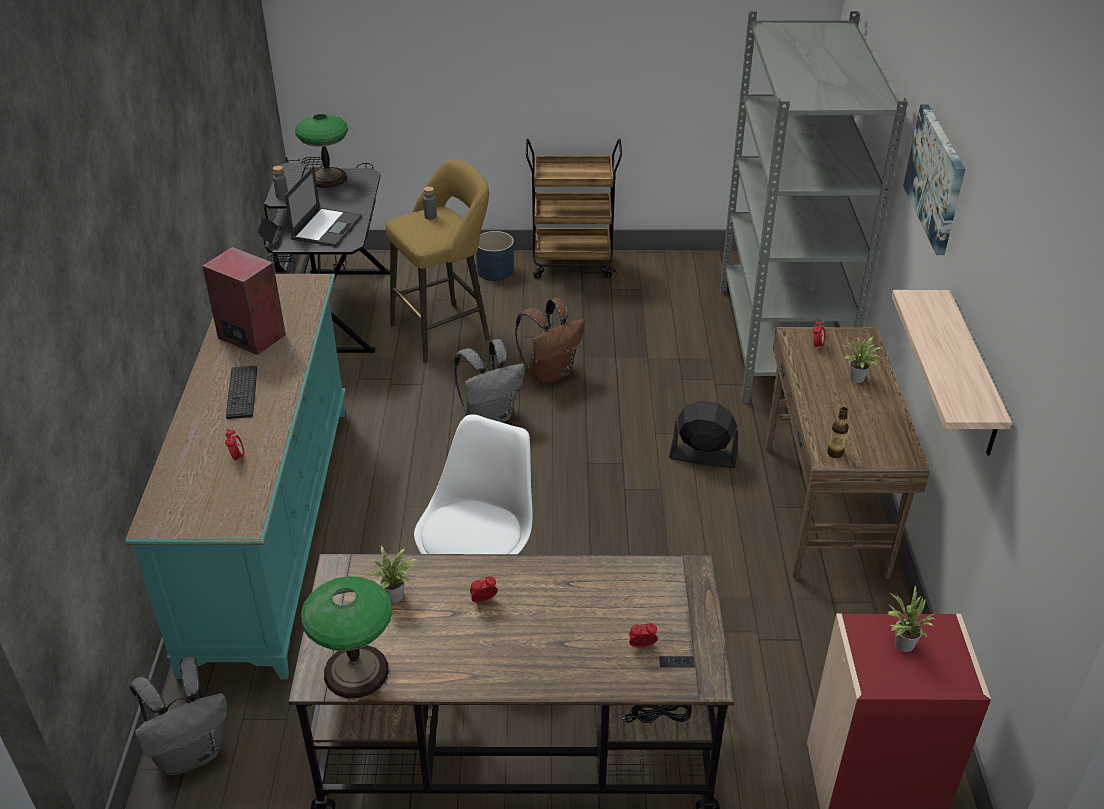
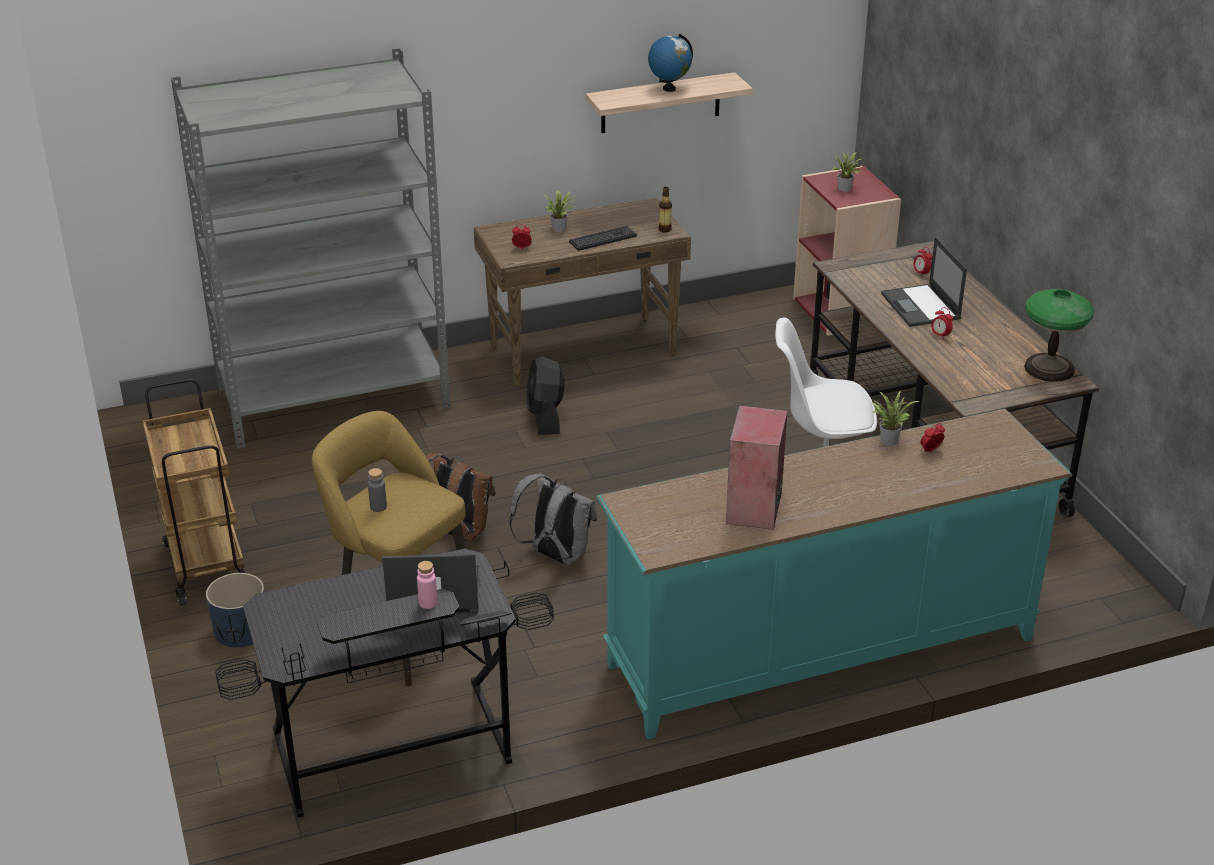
camera: 110 degrees left, 5 degrees down
grey backpack [129,657,227,775] -> none
keyboard [226,365,257,419] -> keyboard moved to [569,226,637,251]
grey bottle [273,166,288,200] -> pink bottle [417,561,437,609]
table lamp [295,114,348,188] -> none
potted plant [369,546,418,603] -> potted plant moved to [871,390,919,446]
picture [903,104,965,255] -> none
none -> globe [648,34,693,92]
none -> laptop [881,237,967,327]

